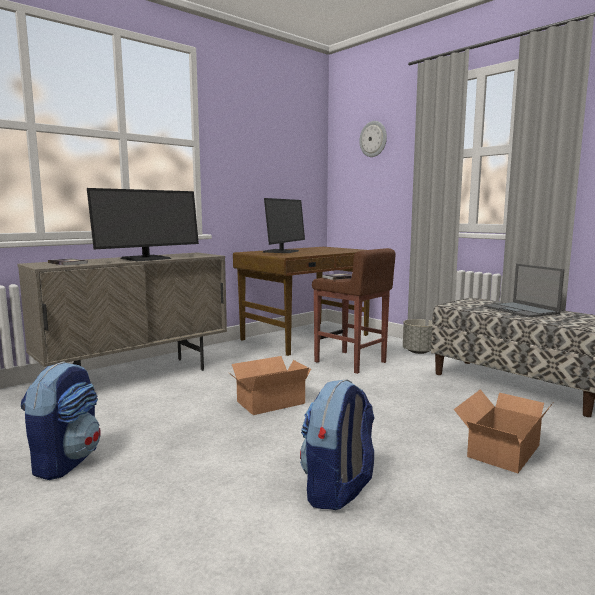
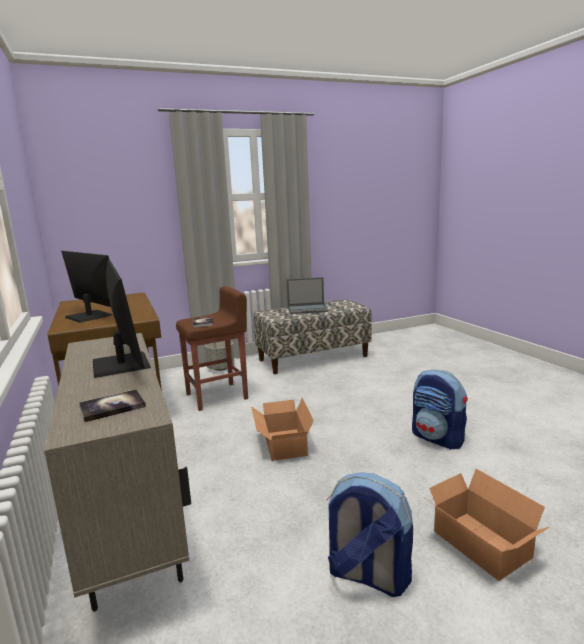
camera: 70 degrees left, 5 degrees up
wall clock [359,121,387,157] -> none
cardboard box [454,389,553,473] -> cardboard box moved to [426,469,550,581]

